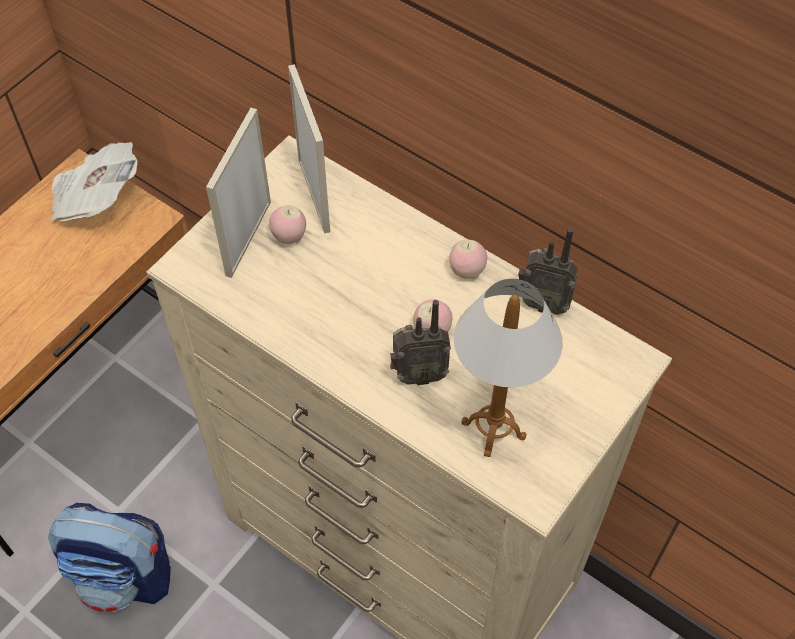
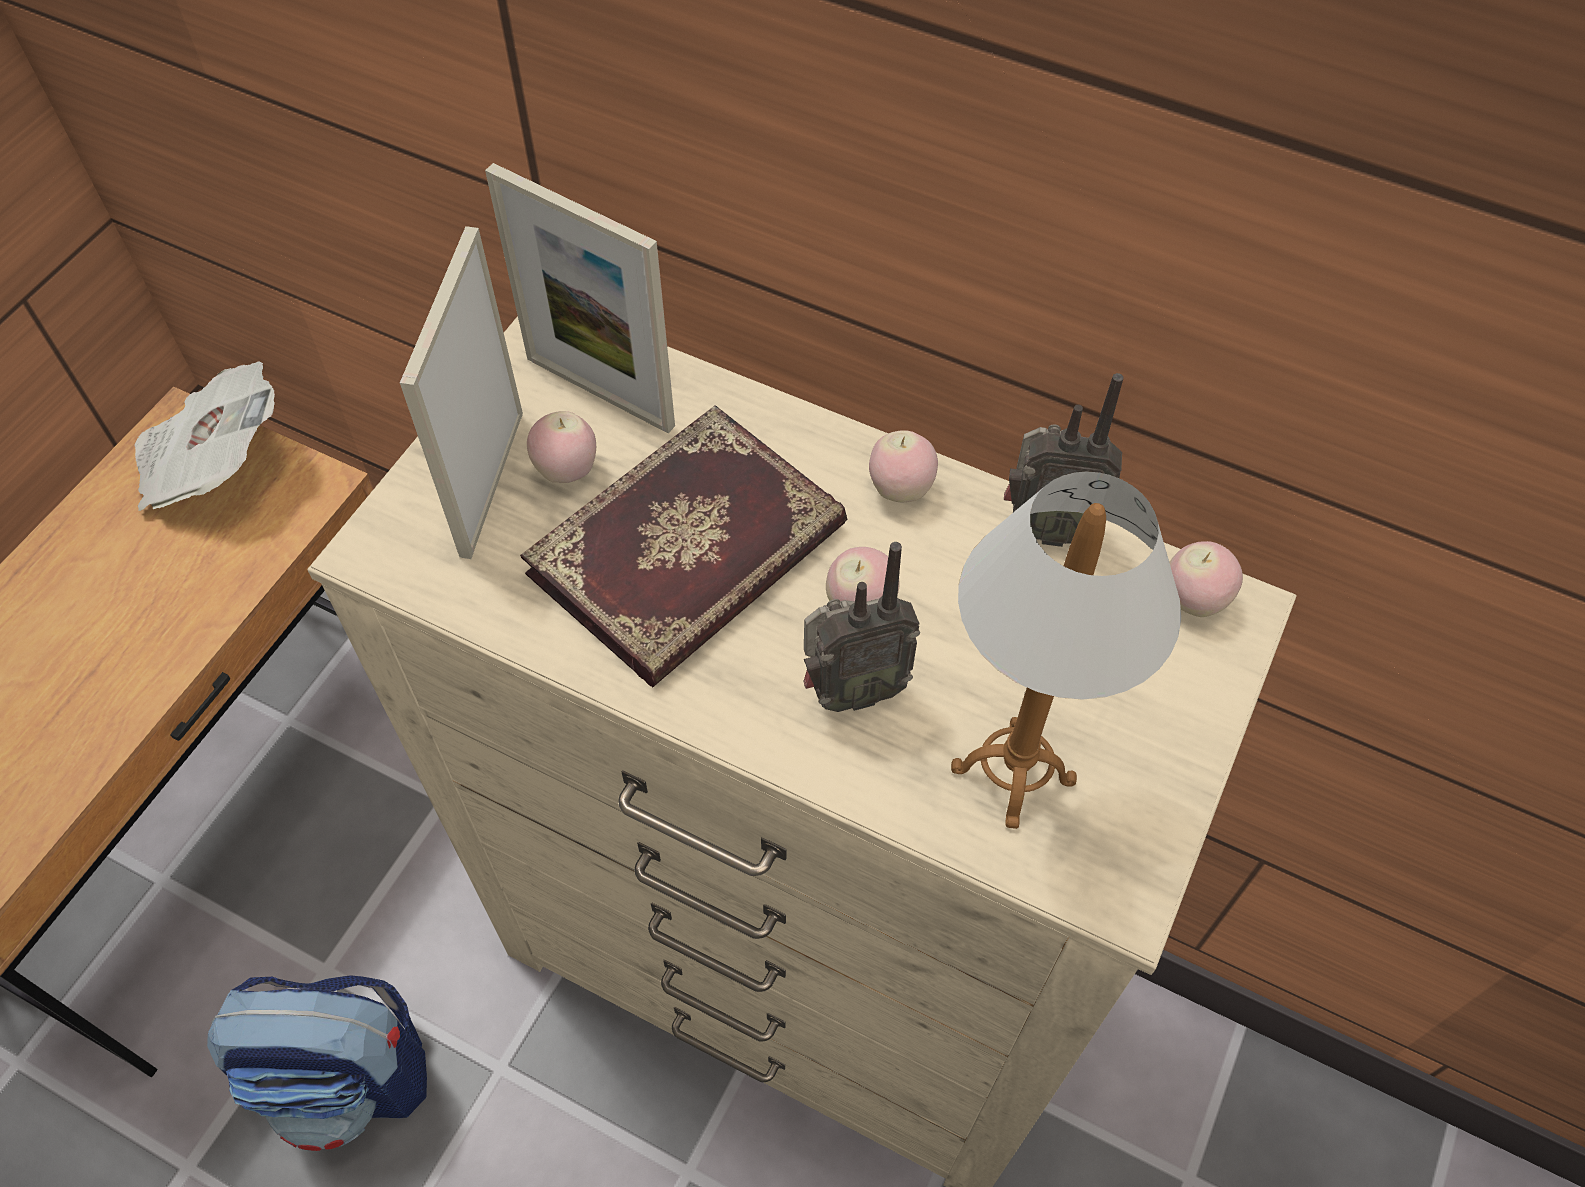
camera: 10 degrees left, 0 degrees up
picture frame [288,64,330,234] -> picture frame turned 150 degrees clockwise [485,163,675,433]
none -> book [520,405,847,687]
none -> apple [1169,541,1243,617]

